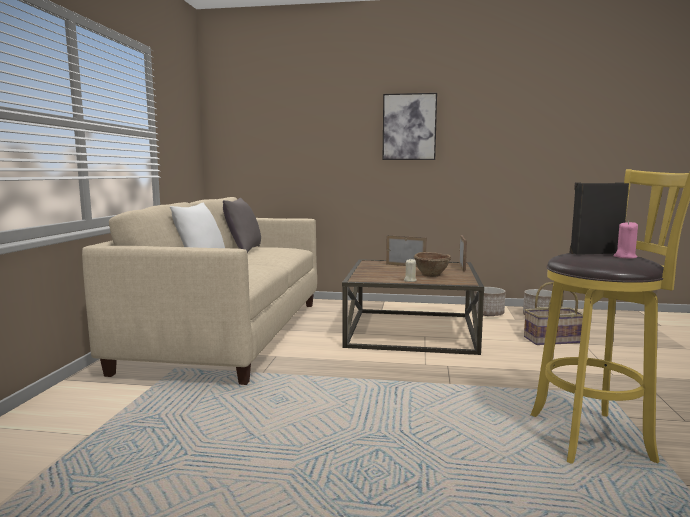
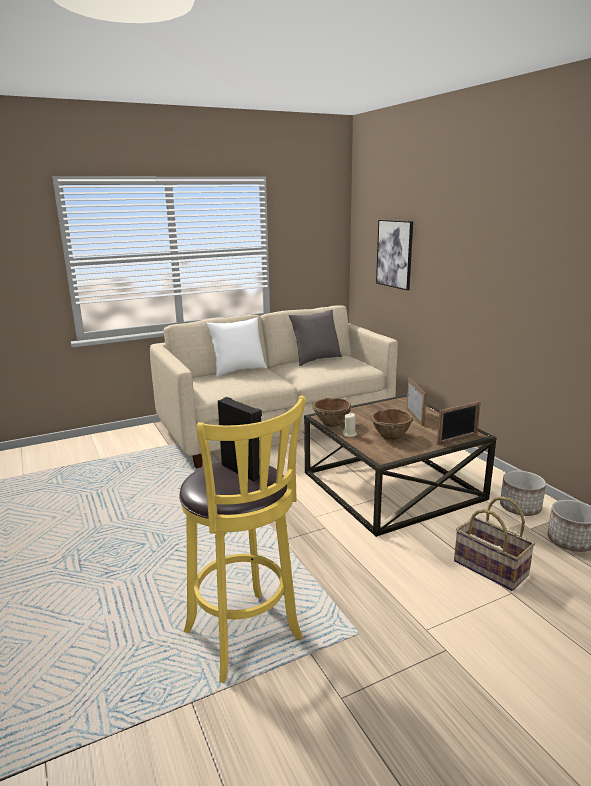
camera: 55 degrees right, 10 degrees up
picture [382,93,437,160] -> picture moved to [376,220,413,290]
pink candle [614,221,638,259] -> none
none -> brown bowl [312,398,351,427]

